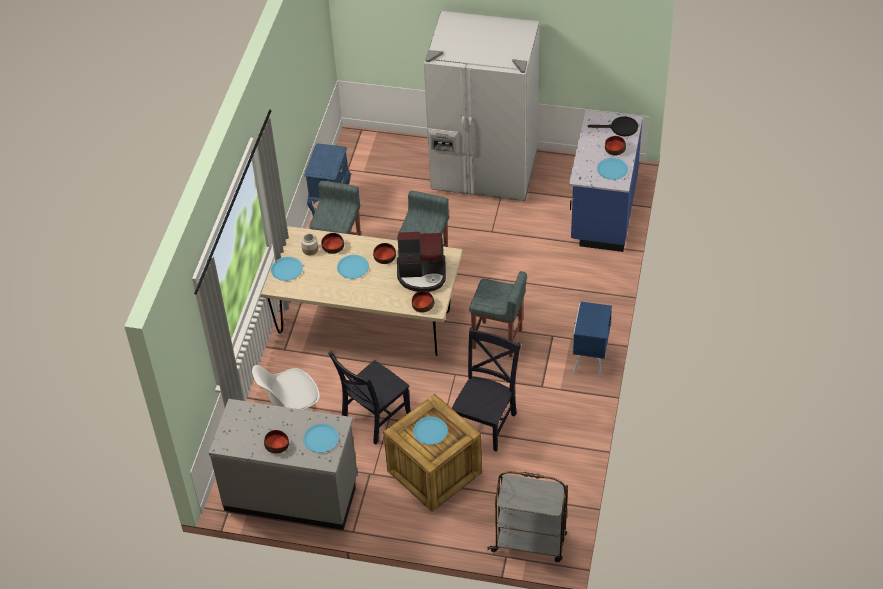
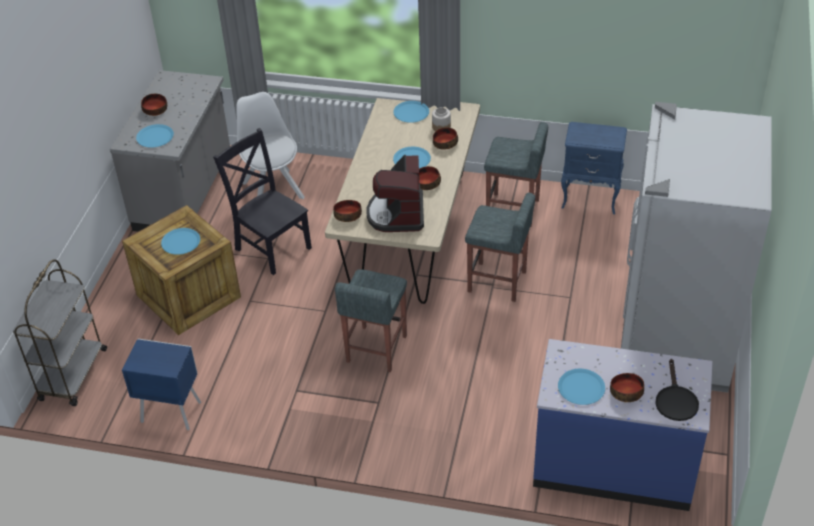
camera: 90 degrees right, 5 degrees down
black chair [452,328,521,452] -> none
blue nightstand [572,302,612,377] -> blue nightstand moved to [122,339,201,430]

